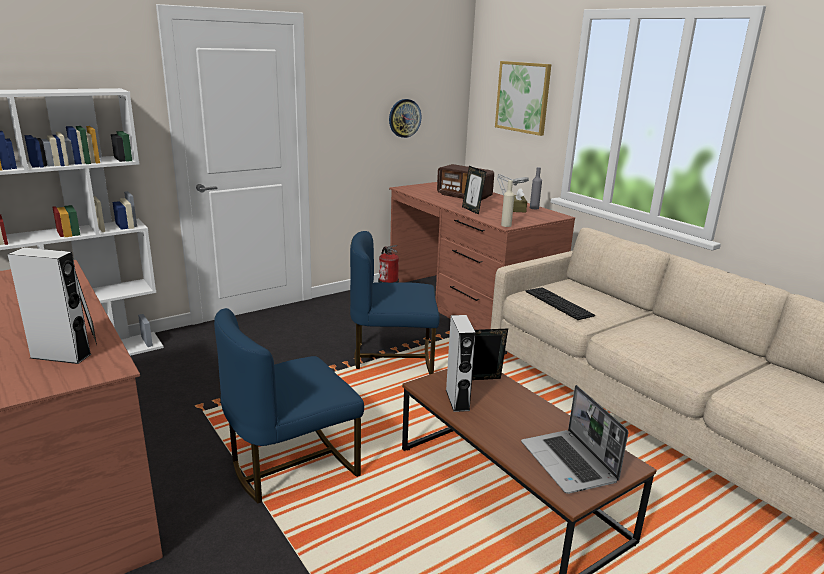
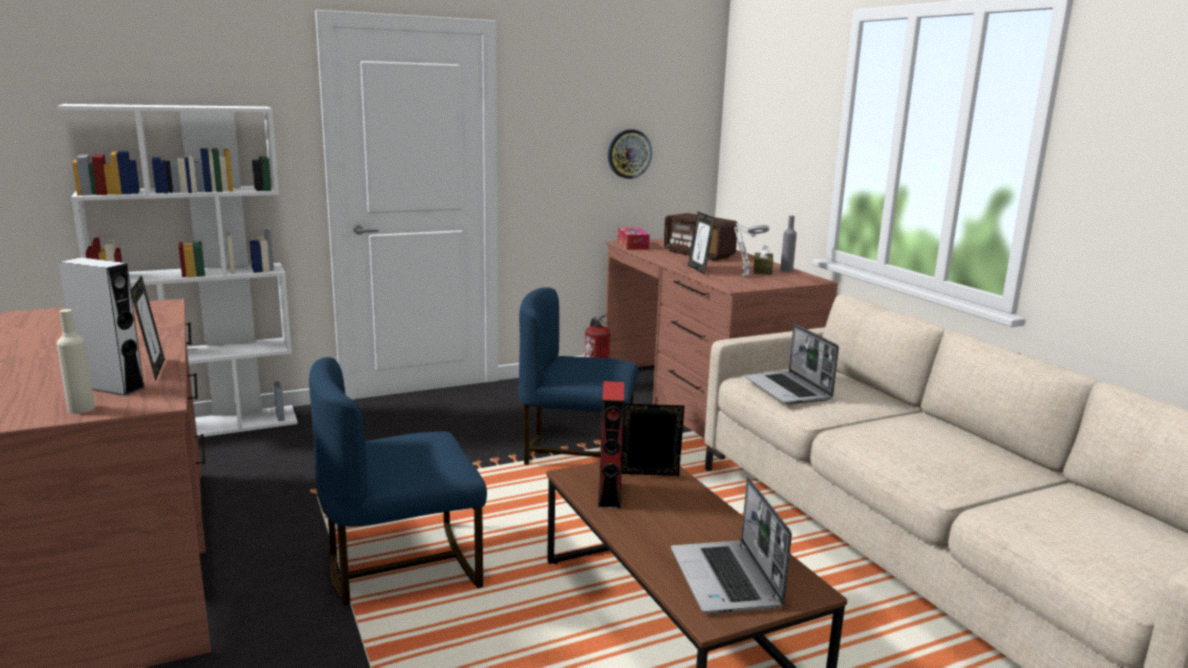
camera: 10 degrees right, 5 degrees down
grey speaker [446,315,476,412] -> red speaker [598,381,624,509]
picture [495,61,551,136] -> none
beige bottle [501,180,514,227] -> beige bottle moved to [56,309,95,414]
keyboard [525,287,595,320] -> laptop [744,324,839,404]
none -> tissue box [617,227,650,250]

